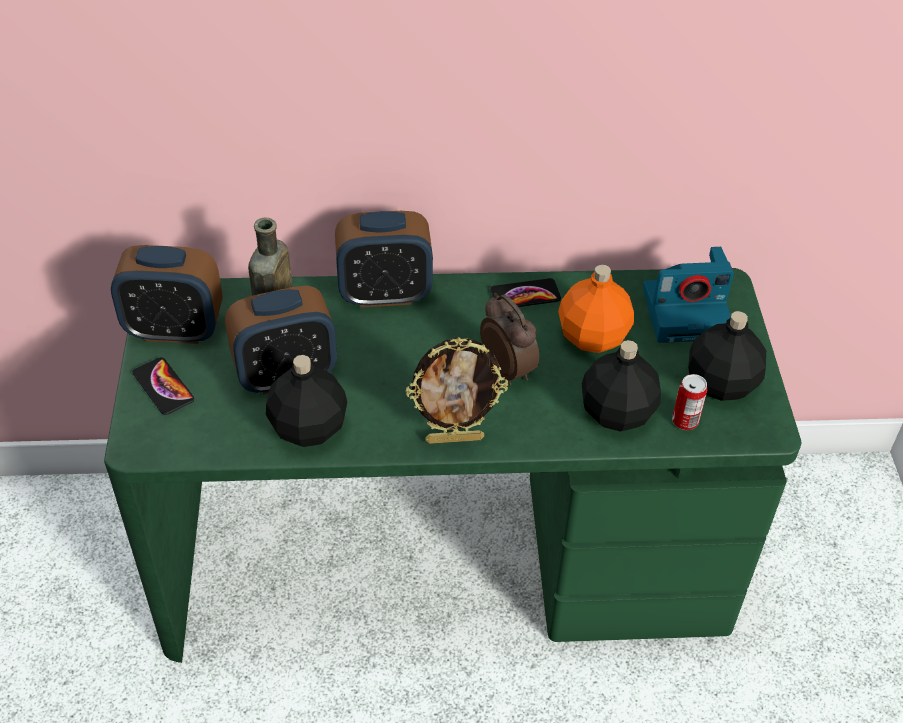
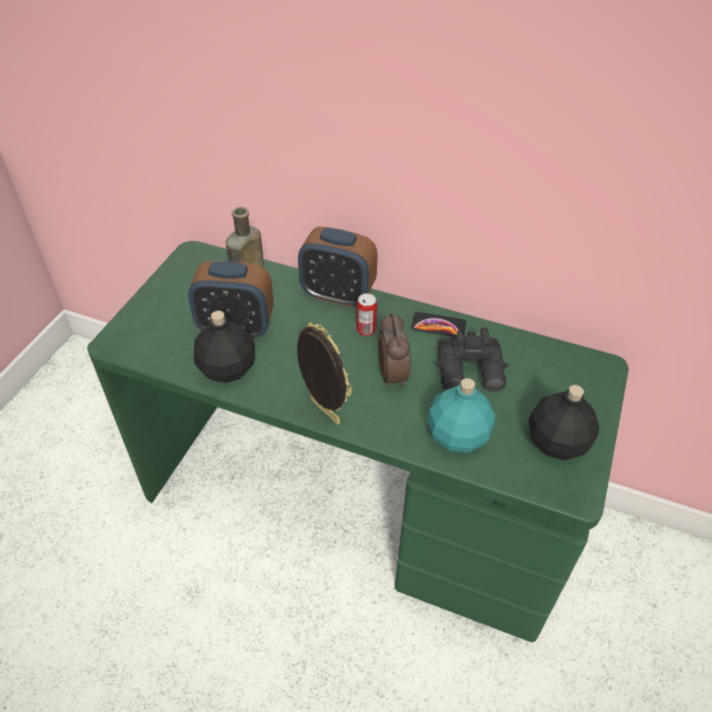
camera: 25 degrees right, 0 degrees up
alarm clock [111,245,222,344] -> none
phone [133,357,194,415] -> none
picture frame [406,337,508,444] -> picture frame turned 150 degrees counterclockwise [297,322,352,424]
orange bottle [558,264,634,353] -> black binoculars [436,327,508,392]
black bottle [582,340,661,432] -> turquoise bottle [427,378,495,453]
camera [643,247,734,343] -> none
can [672,374,707,430] -> can moved to [356,293,377,336]

